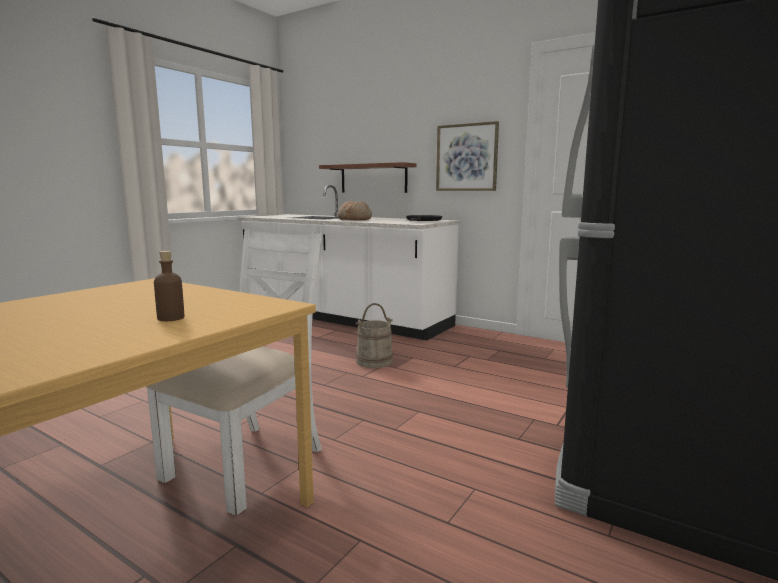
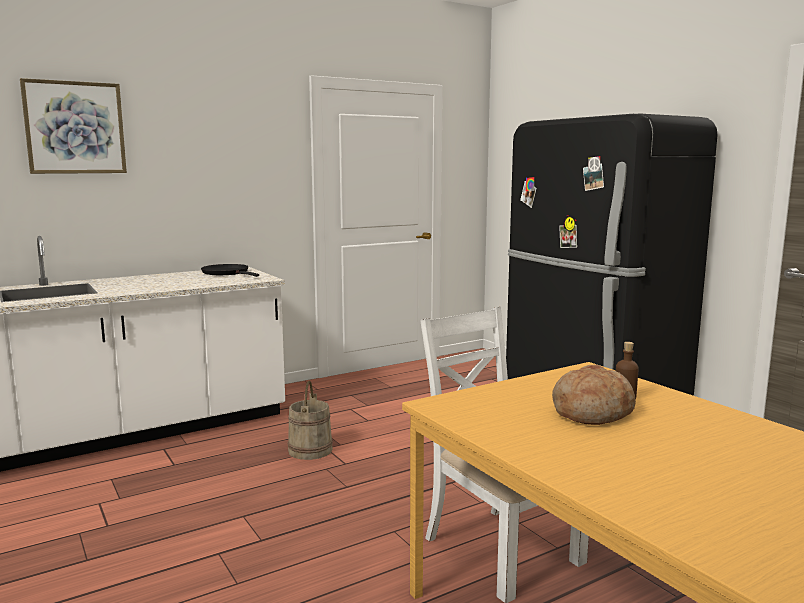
camera: 65 degrees left, 0 degrees up
brown shelf [319,162,417,193] -> none
bread [337,201,372,220] -> bread moved to [552,365,636,425]
picture [436,121,499,191] -> picture moved to [20,78,127,174]

